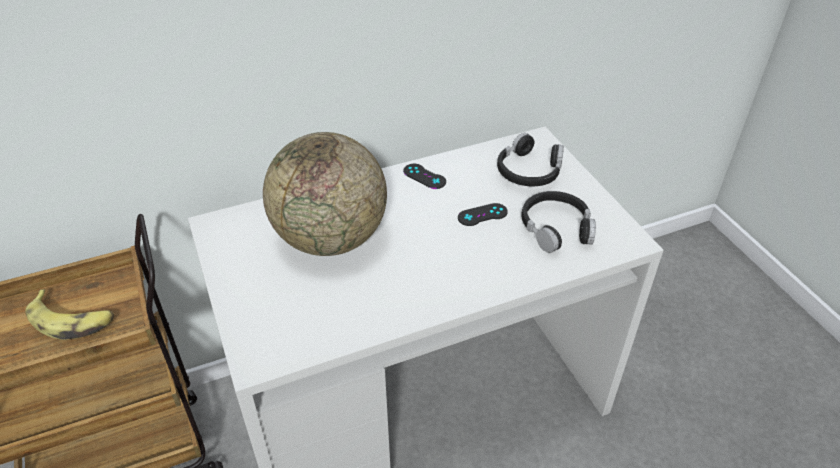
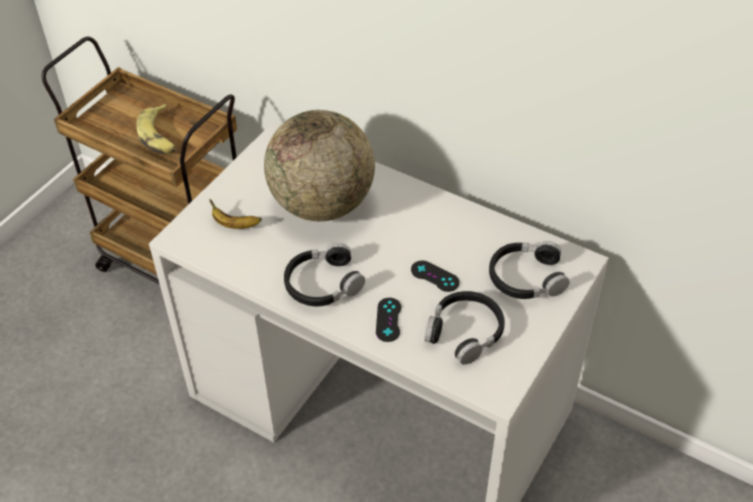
camera: 55 degrees right, 5 degrees up
black game controller [403,164,446,189] -> black game controller moved to [376,298,401,342]
none -> banana [209,199,262,229]
none -> black headphones [284,243,365,306]

